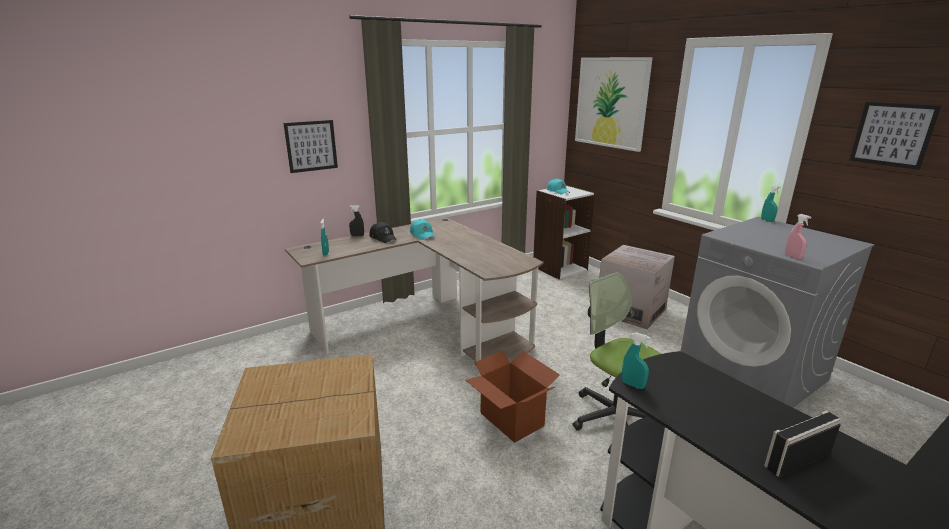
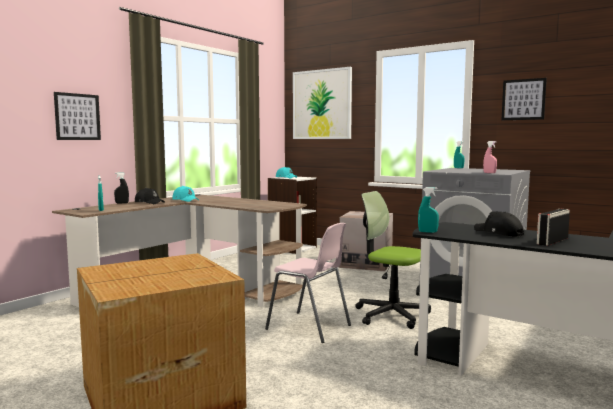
camera: 20 degrees left, 15 degrees down
cardboard box [466,351,560,443] -> pink chair [265,223,351,343]
none -> black cap [474,211,524,237]

